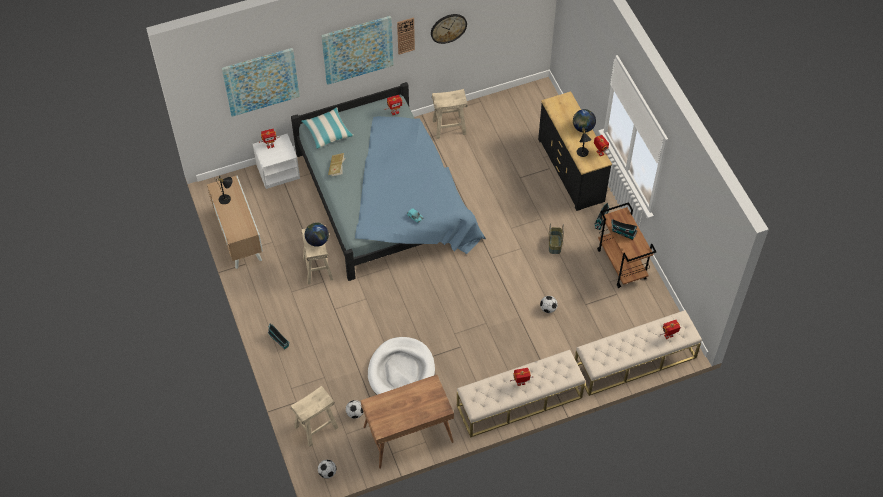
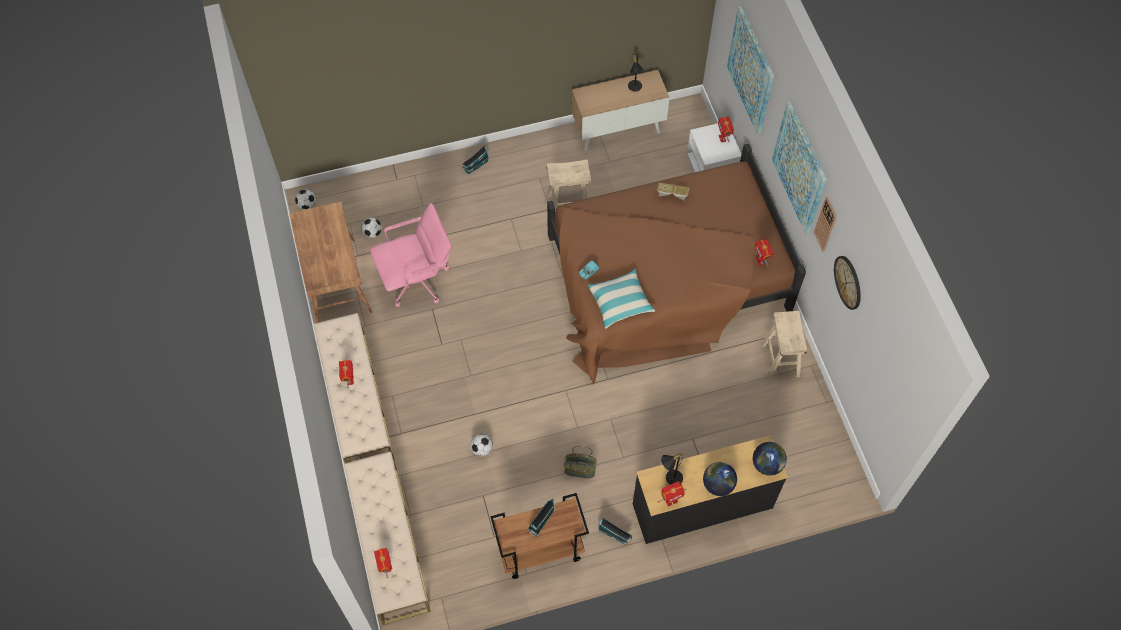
camera: 95 degrees right, 5 degrees up
blue bed [291,82,486,281] -> brown bed [547,143,806,385]
beige stool [291,386,339,447] -> none
pillow [301,107,354,149] -> pillow moved to [588,269,655,329]
globe [305,222,329,247] -> globe moved to [753,442,787,476]
white dog bed [368,337,435,395] -> pink office chair [370,203,451,307]

